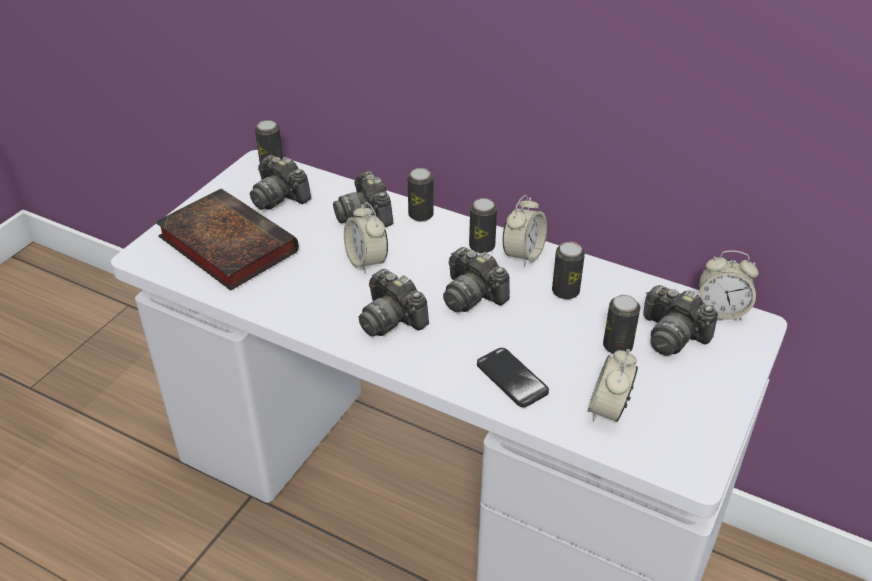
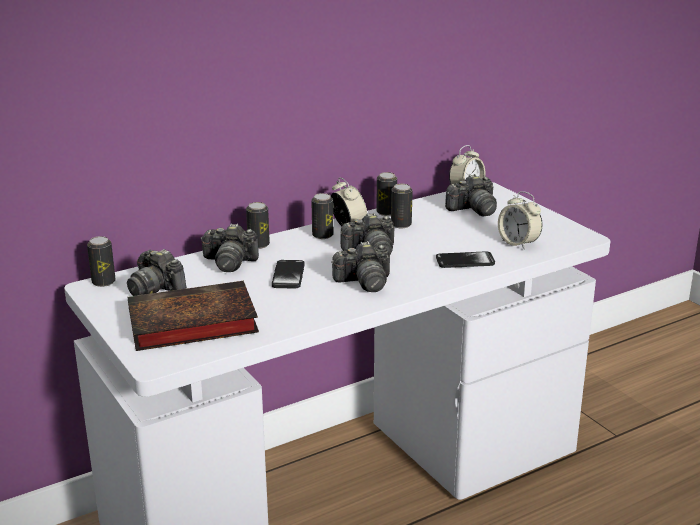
camera: 60 degrees left, 15 degrees down
camera [250,155,311,210] -> camera turned 60 degrees clockwise [127,249,187,296]
alarm clock [344,202,388,274] -> phone [272,260,305,289]
can [603,295,640,354] -> can moved to [376,172,397,216]

